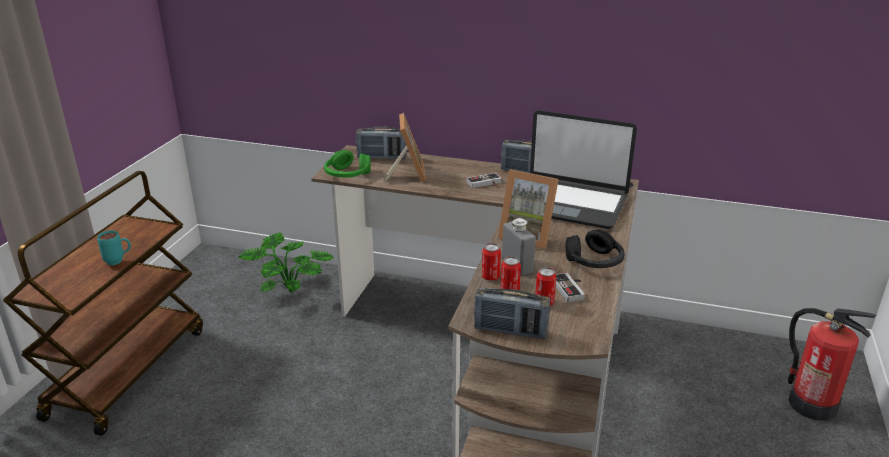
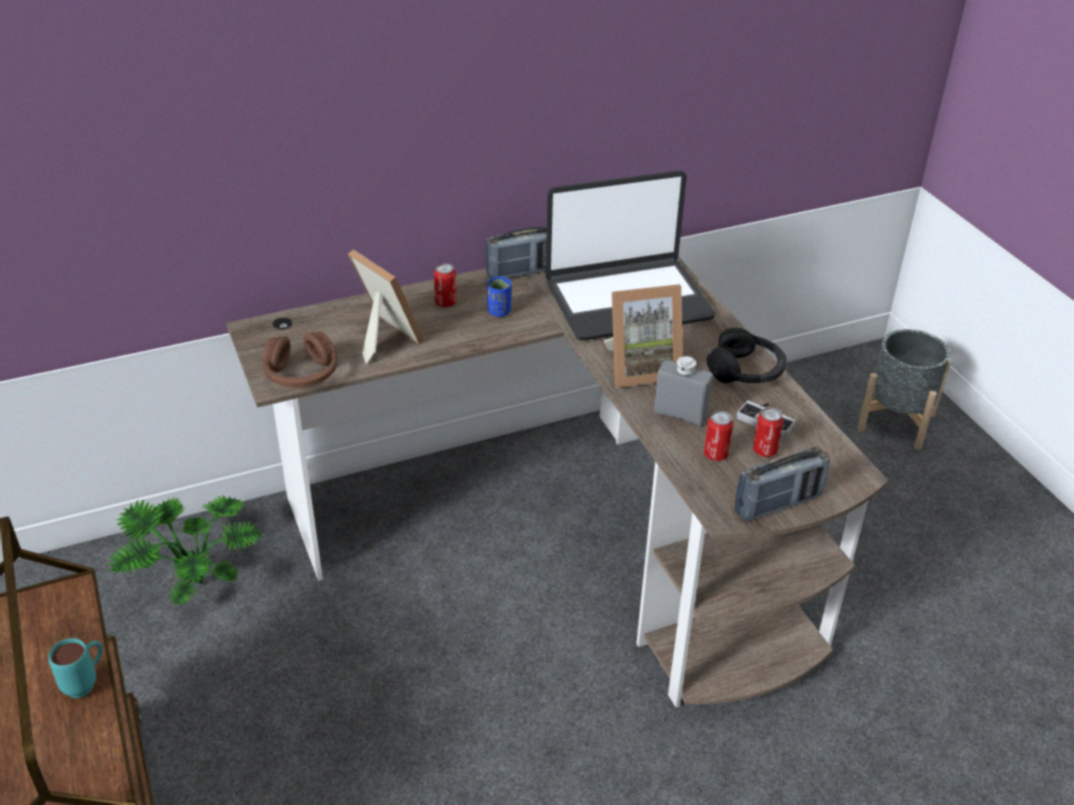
camera: 40 degrees left, 10 degrees up
green headphones [324,150,371,178] -> brown headphones [262,332,337,387]
radio [356,126,407,159] -> none
game controller [466,173,502,188] -> blue cup [487,276,512,317]
can [482,243,501,281] -> can moved to [434,263,457,307]
fire extinguisher [788,308,876,421] -> grey planter [857,329,951,450]

